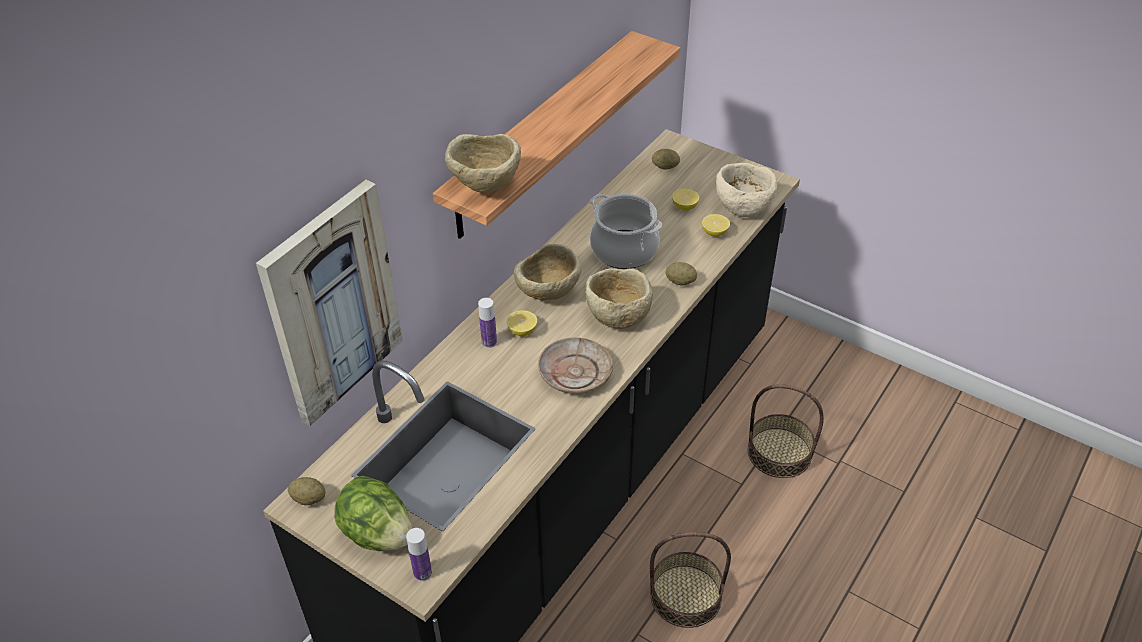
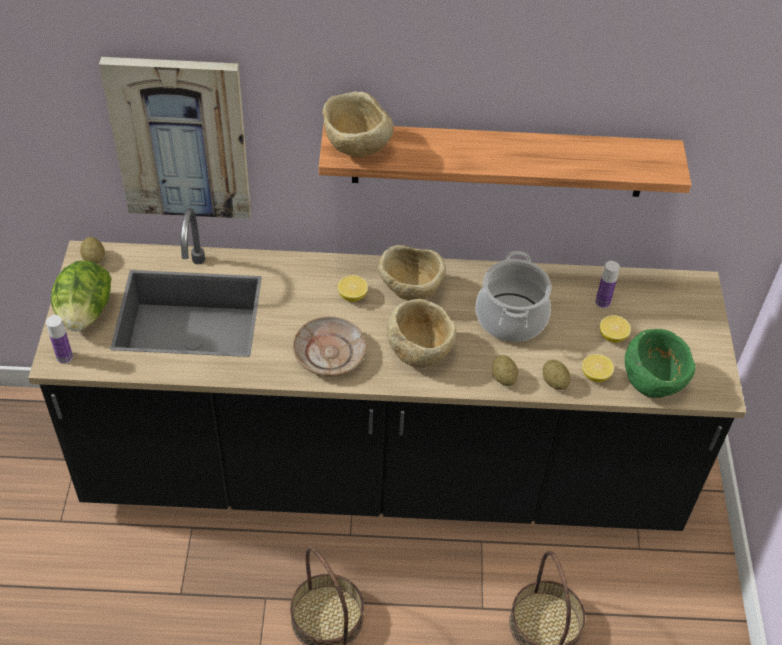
camera: 55 degrees right, 5 degrees up
bottle [478,298,497,348] -> bottle moved to [595,261,620,308]
potato [652,149,680,169] -> potato moved to [543,360,570,390]
beige bowl [716,163,777,217] -> green bowl [625,329,695,398]

